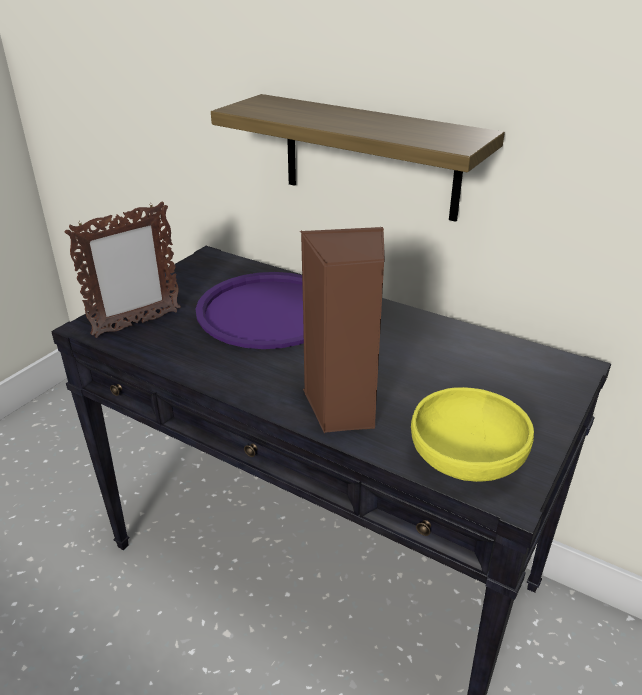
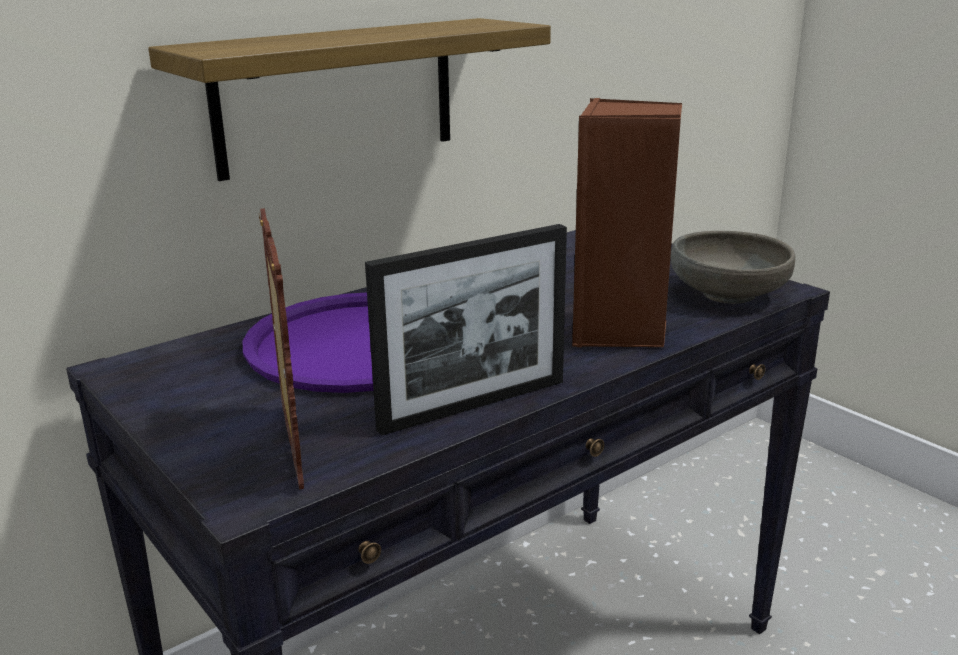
camera: 70 degrees left, 10 degrees down
yellow bowl [411,387,534,482] -> grey bowl [671,231,795,304]
none -> picture frame [365,224,567,436]

